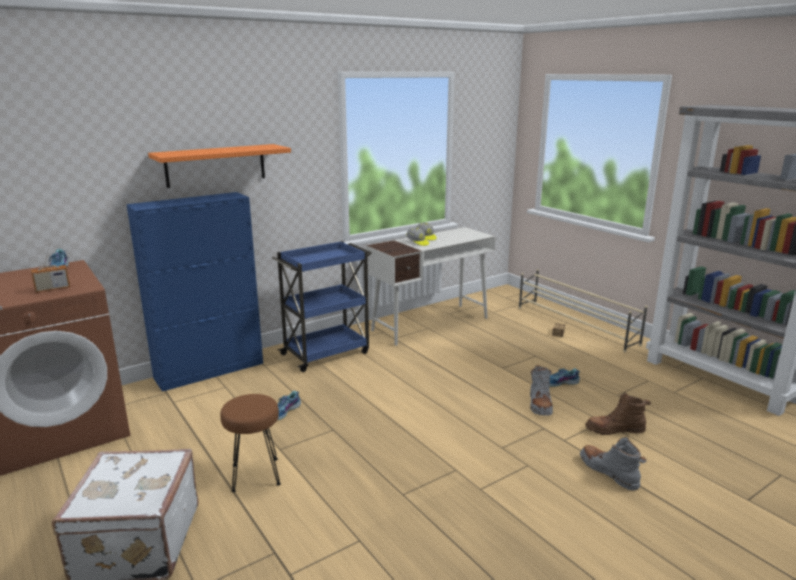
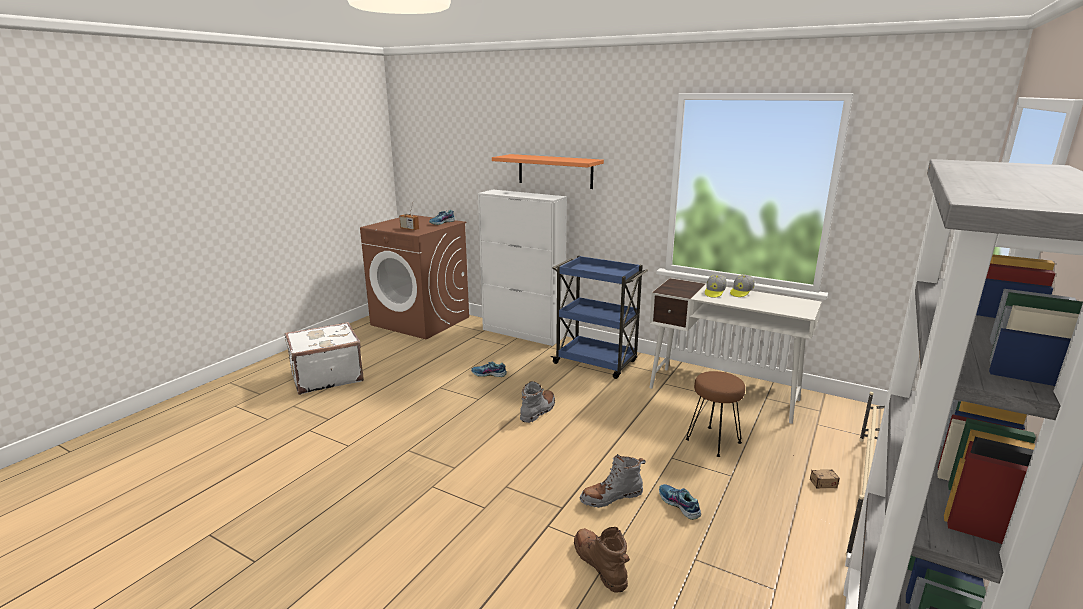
camera: 65 degrees right, 0 degrees up
blue cabinet [126,192,263,392] -> white cabinet [478,190,567,346]
brown stool [220,394,281,492] -> brown stool moved to [686,371,745,457]
grey boot [580,437,647,491] -> grey boot moved to [520,381,555,423]

